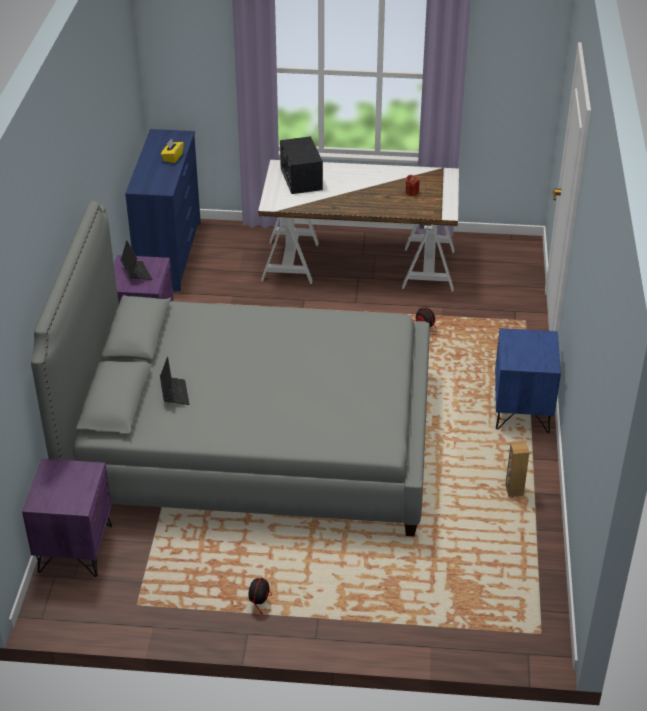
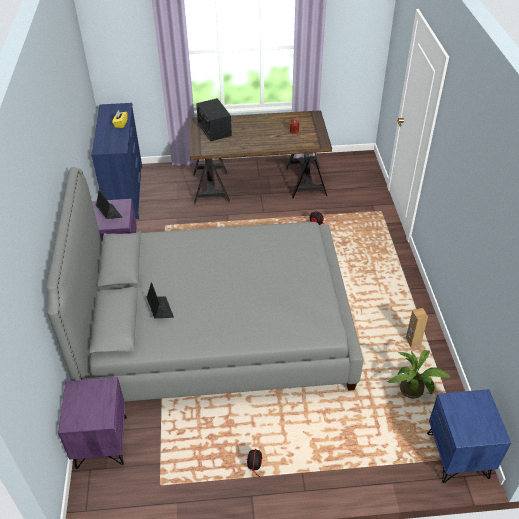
camera: 10 degrees left, 5 degrees up
white desk [258,160,459,292] -> brown desk [189,110,332,205]
blue nightstand [495,328,561,433] -> blue nightstand moved to [427,389,511,483]
none -> potted plant [387,350,451,399]

